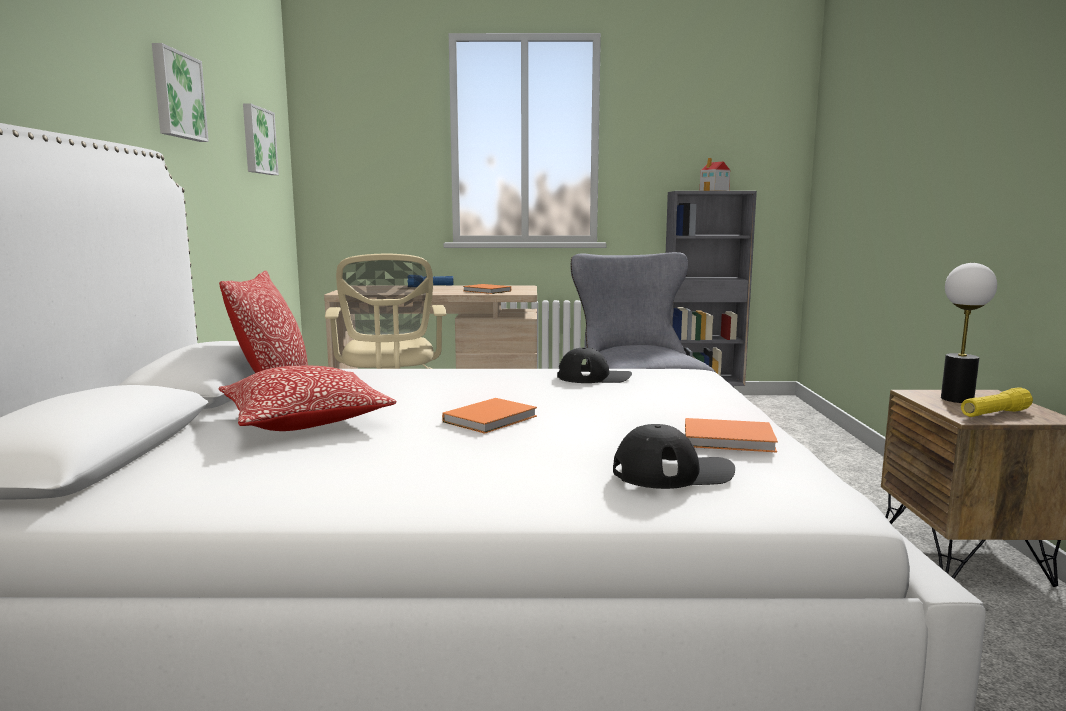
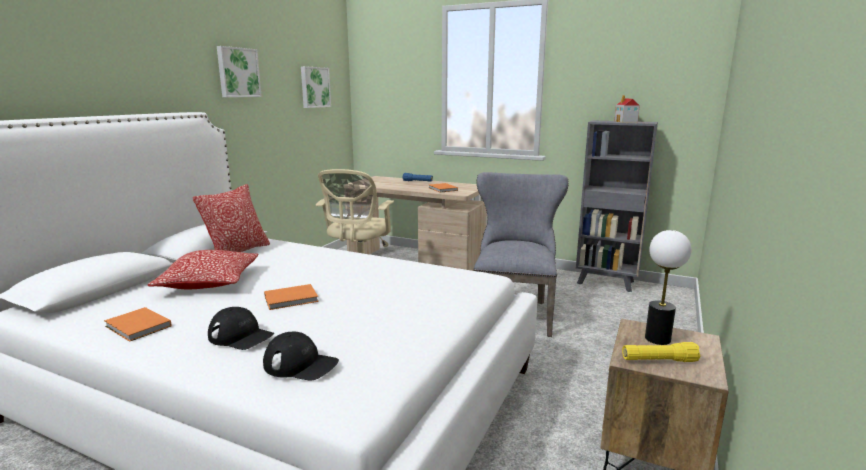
camera: 25 degrees right, 5 degrees up
black cap [557,347,632,383] -> black cap moved to [208,307,274,350]
orange book [685,418,778,452] -> orange book moved to [104,307,172,342]

